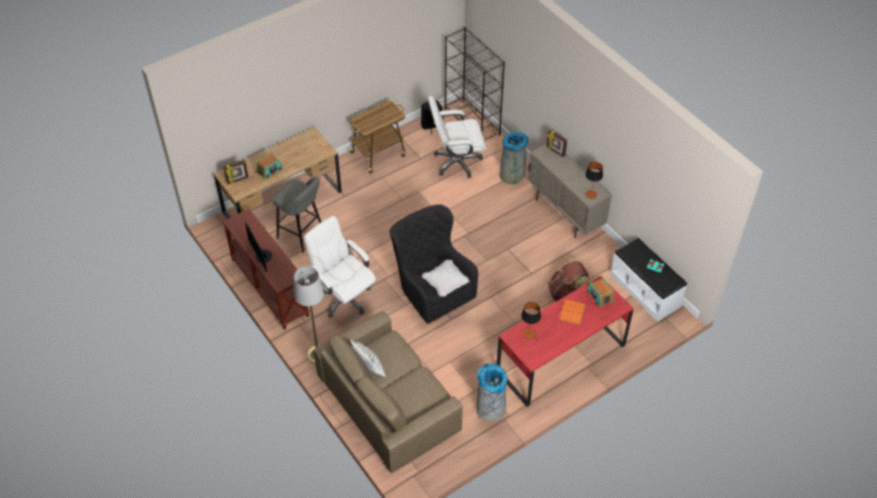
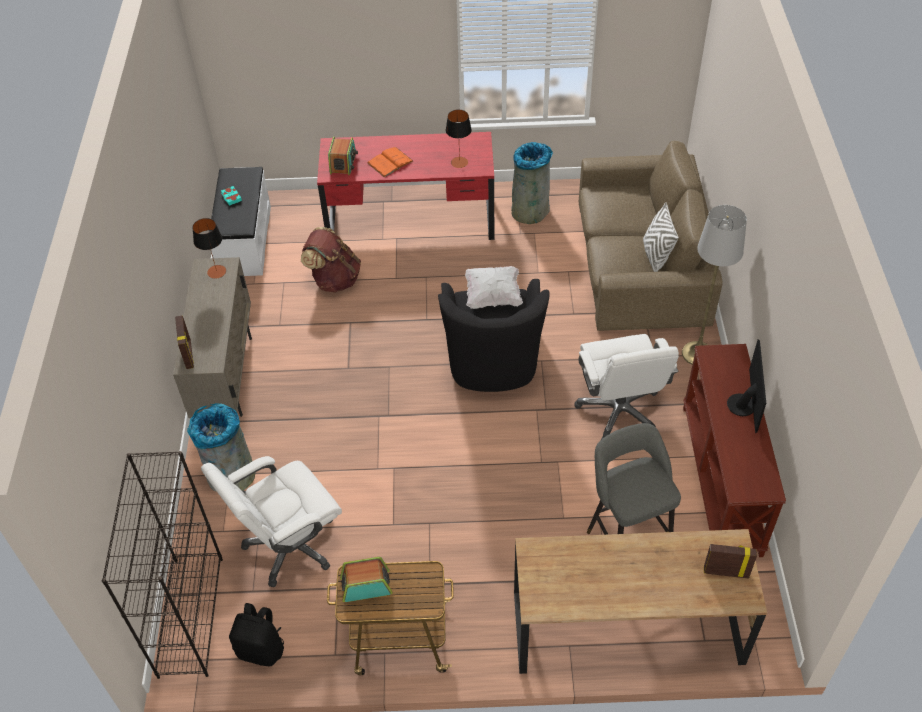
camera: 145 degrees left, 0 degrees up
radio [256,153,283,180] -> radio moved to [340,557,393,602]
white office chair [428,96,486,178] -> white office chair turned 120 degrees clockwise [201,456,342,587]

